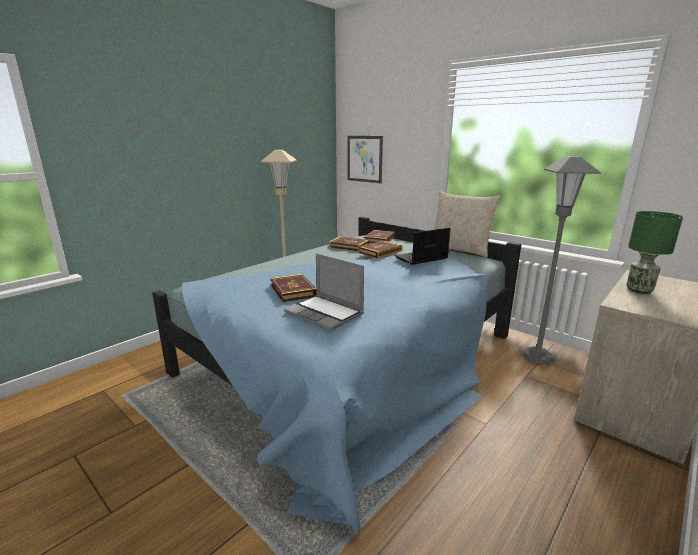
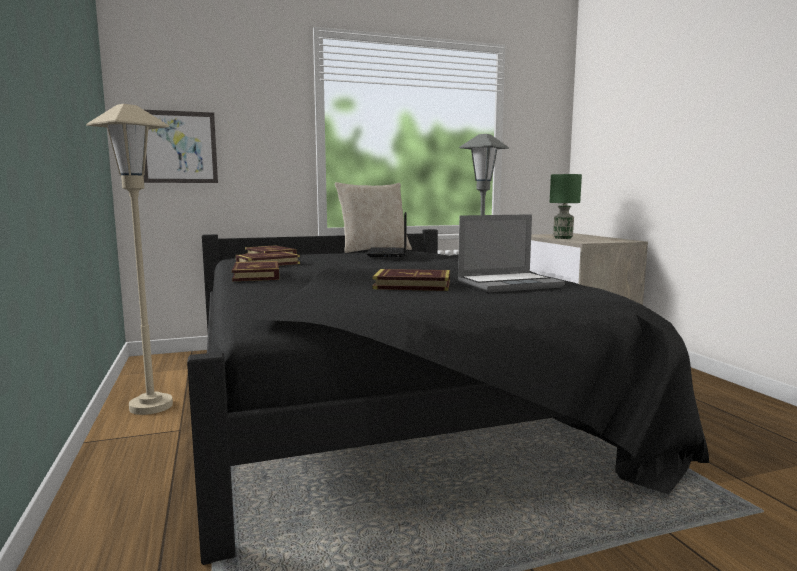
camera: 60 degrees left, 10 degrees down
blue bed [152,217,521,537] -> black bed [187,229,709,565]
book [359,240,403,258] -> book moved to [232,261,279,281]

